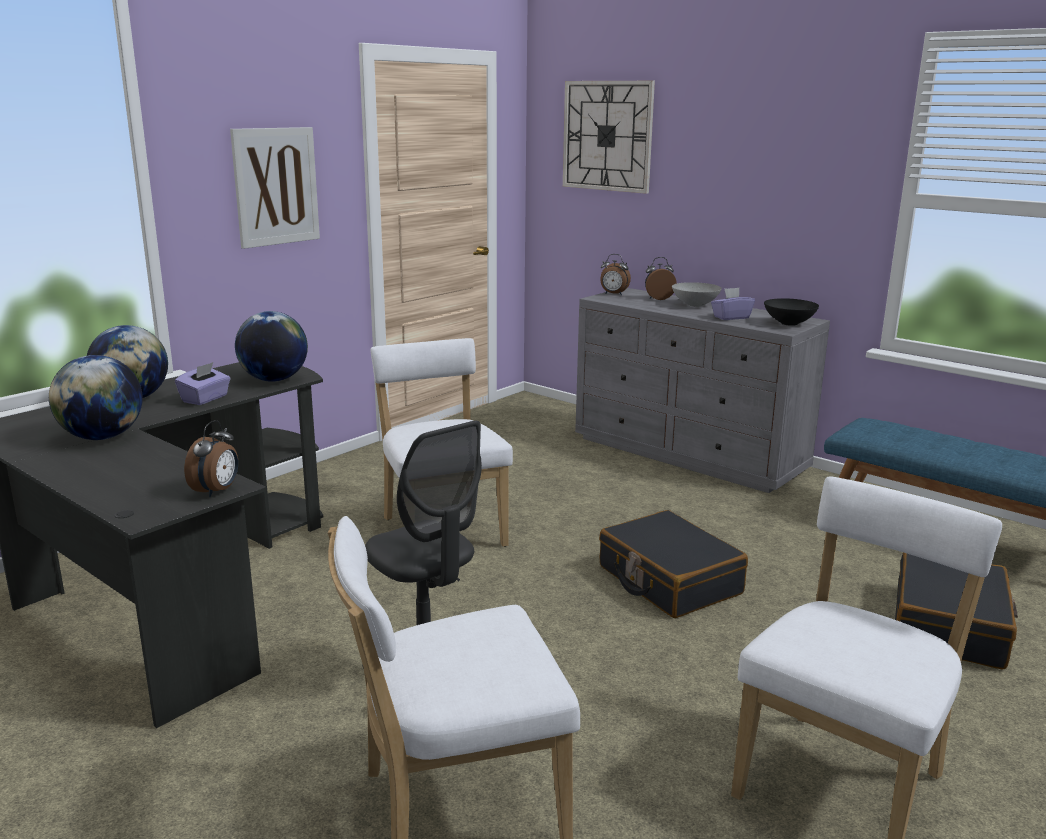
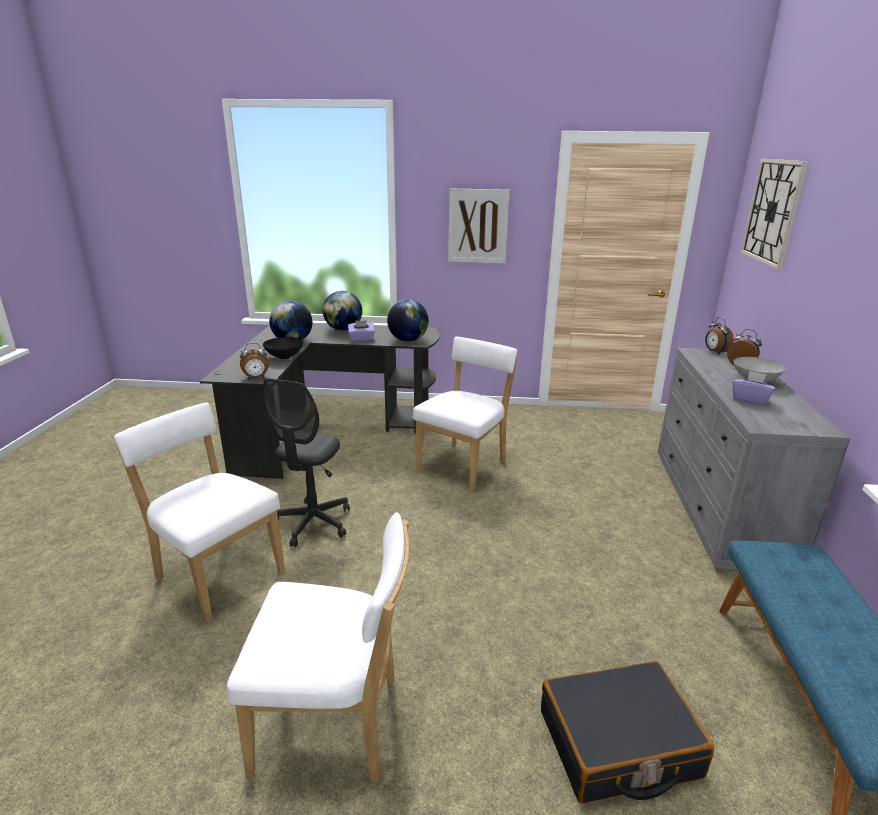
camera: 55 degrees right, 5 degrees up
black suitcase [599,510,748,618] -> none
black bowl [764,298,819,326] -> black bowl moved to [263,337,303,359]

